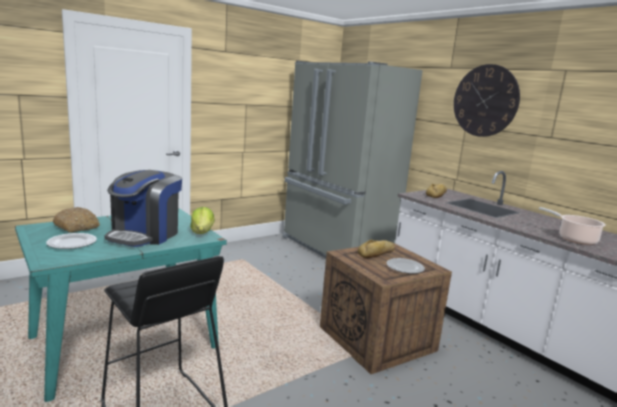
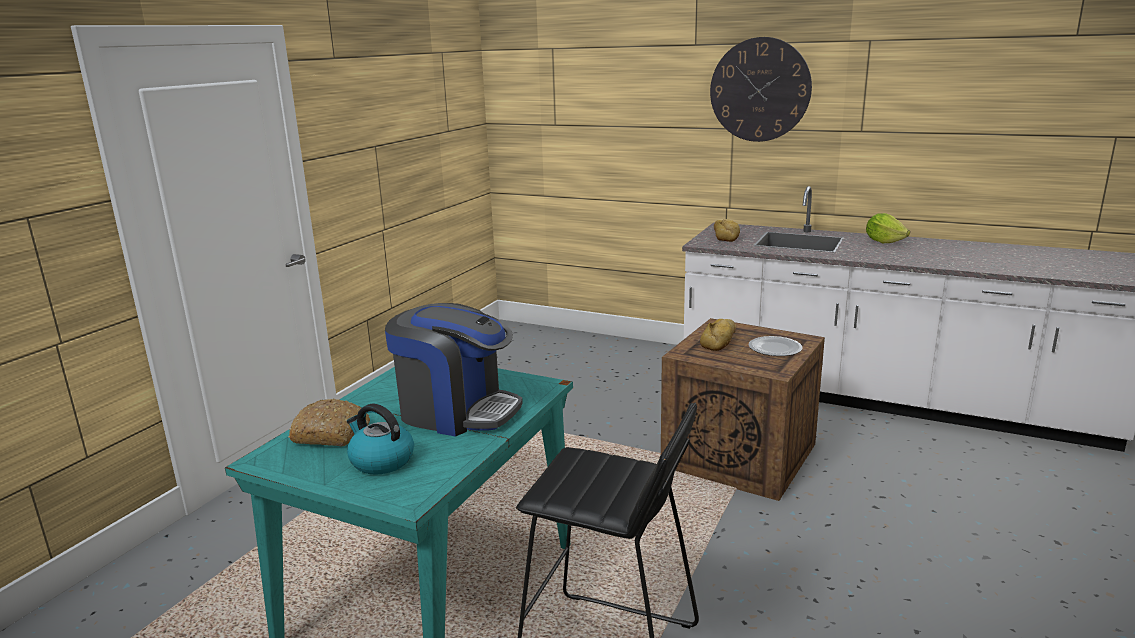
camera: 25 degrees left, 5 degrees up
plate [46,233,97,249] -> kettle [347,404,414,475]
coffee machine [105,170,182,247] -> coffee machine turned 60 degrees counterclockwise [385,303,523,437]
lettuce [190,207,215,234] -> lettuce moved to [866,213,910,243]
grey fridge [282,61,423,258] -> none
cooking pot [539,207,606,245] -> none

